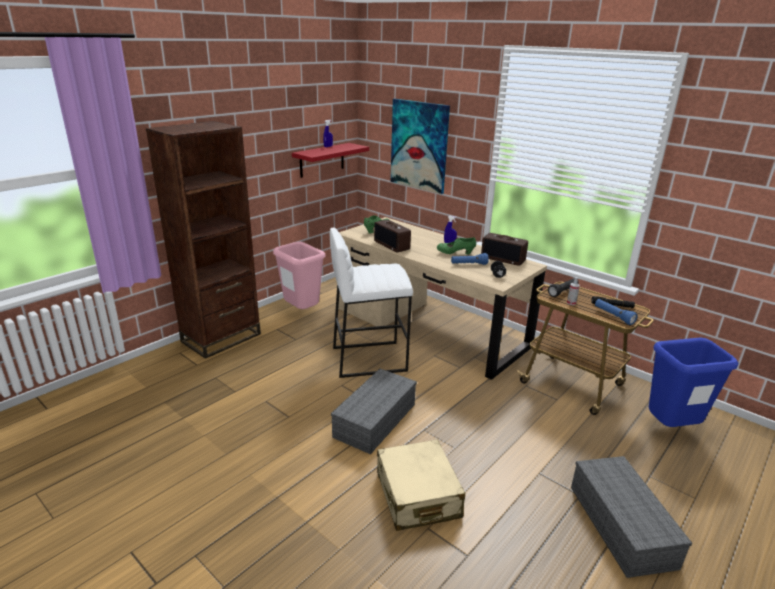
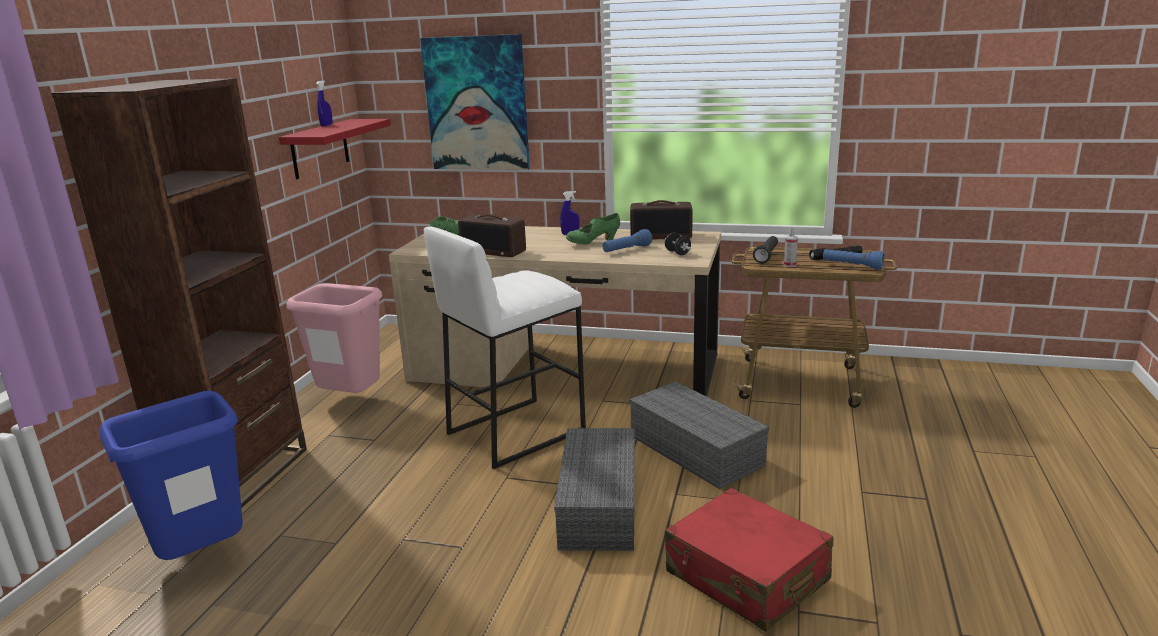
camera: 25 degrees left, 5 degrees down
beige suitcase [377,439,465,531] -> red suitcase [665,488,833,632]
grey storage box [571,456,692,578] -> grey storage box moved to [629,382,769,489]
blue trash can [649,338,738,427] -> blue trash can moved to [99,391,243,560]

